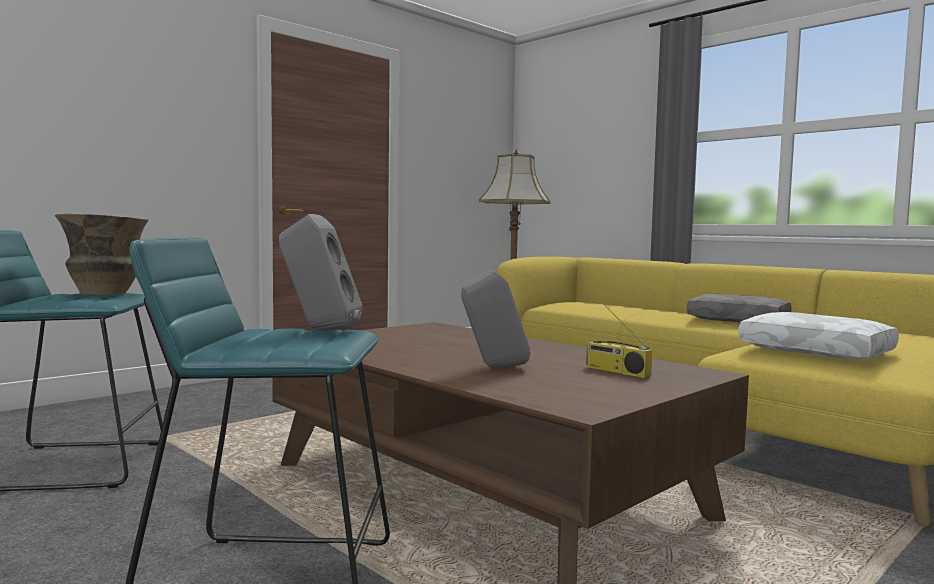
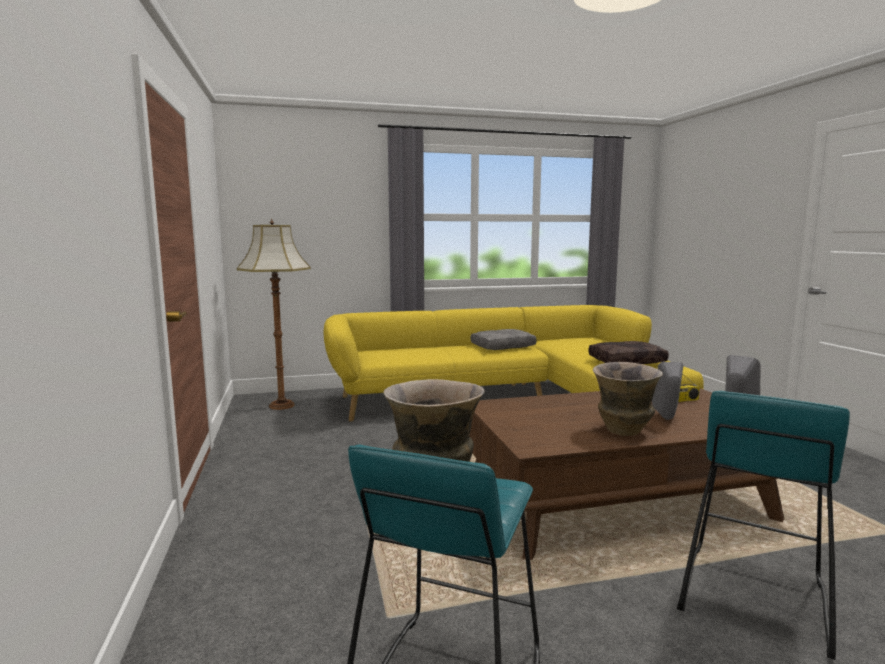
camera: 60 degrees left, 5 degrees up
white pillow [738,312,899,360] -> brown pillow [588,341,669,364]
none -> vase [593,362,663,436]

